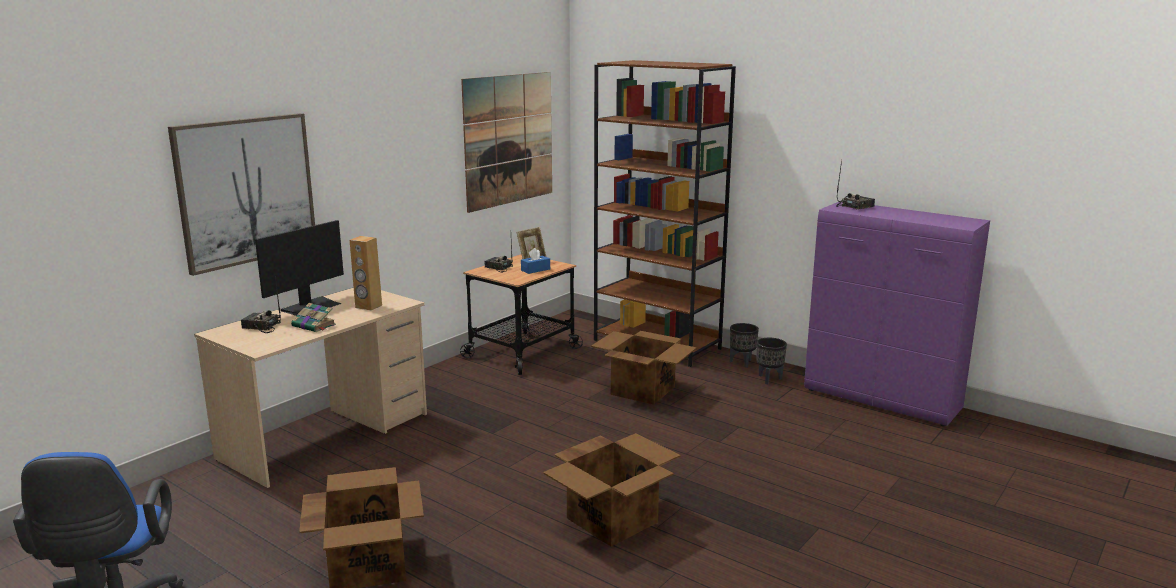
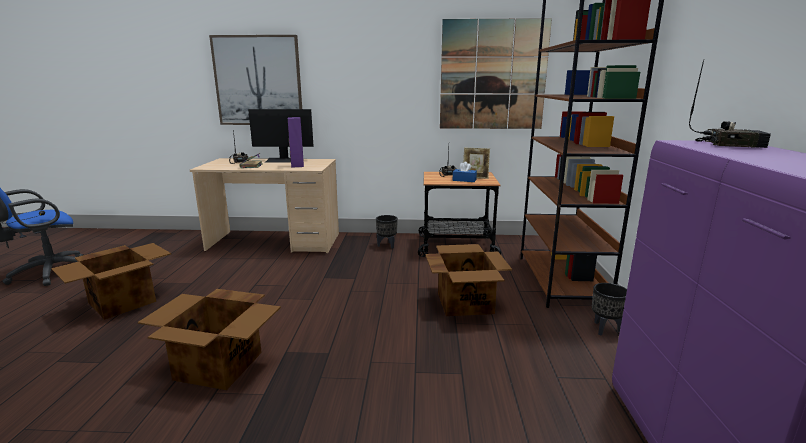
camera: 55 degrees right, 0 degrees up
brown speaker [350,236,382,311] -> purple speaker [288,117,304,168]
black planter [756,338,787,384] -> black planter moved to [376,215,398,249]

